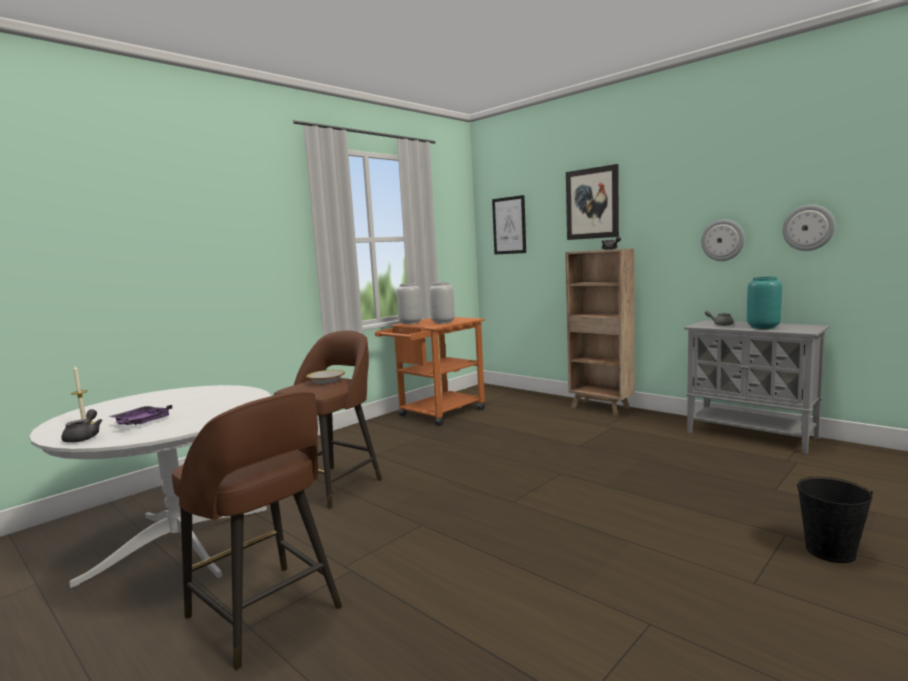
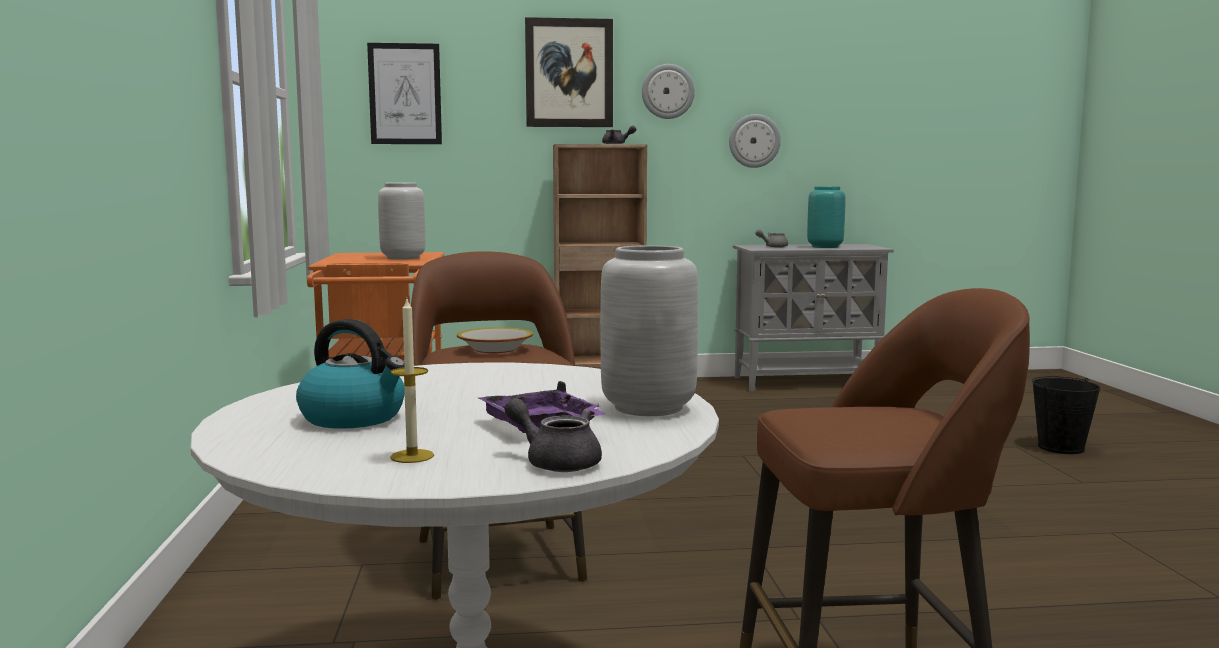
camera: 50 degrees left, 0 degrees up
grey vase [397,283,422,324] -> grey vase moved to [600,245,699,416]
wall clock [782,205,835,251] -> wall clock moved to [642,64,695,119]
none -> kettle [296,319,405,429]

